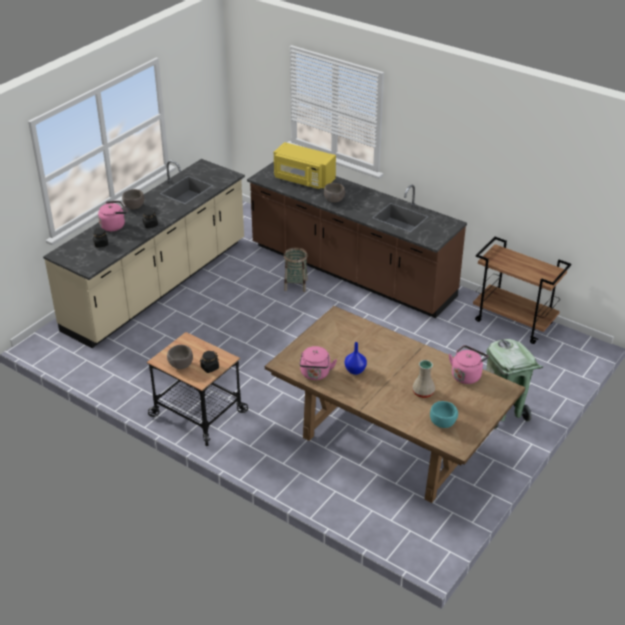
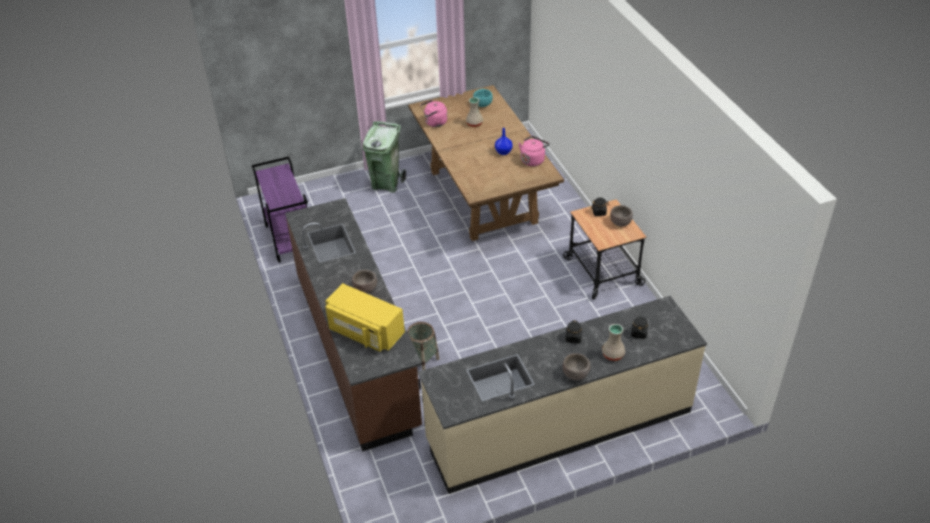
camera: 145 degrees left, 5 degrees up
pink kettle [98,201,127,231] -> beige vase [602,324,625,361]
yellow microwave [274,142,336,189] -> yellow microwave turned 150 degrees clockwise [325,283,405,352]
brown cart [473,237,571,344] -> purple cart [251,157,308,263]

